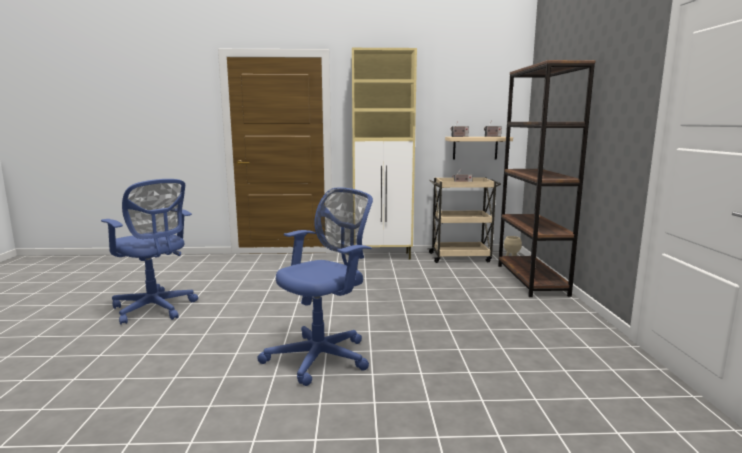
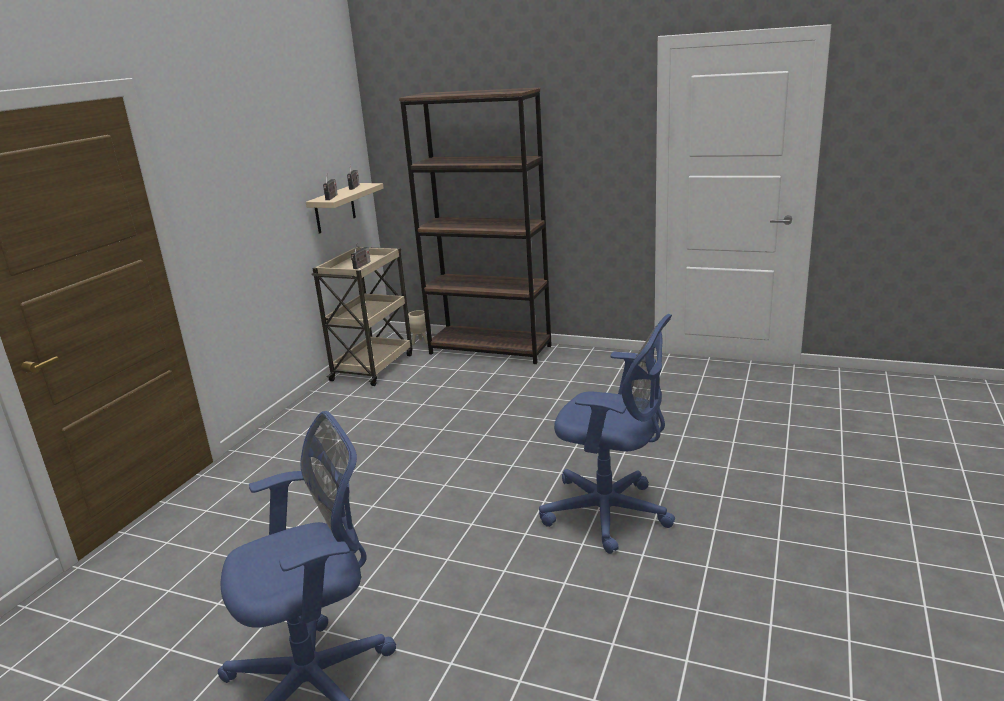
camera: 65 degrees left, 10 degrees up
blue office chair [257,187,373,386] -> blue office chair turned 135 degrees clockwise [539,314,675,554]
beige cabinet [352,48,417,259] -> none

